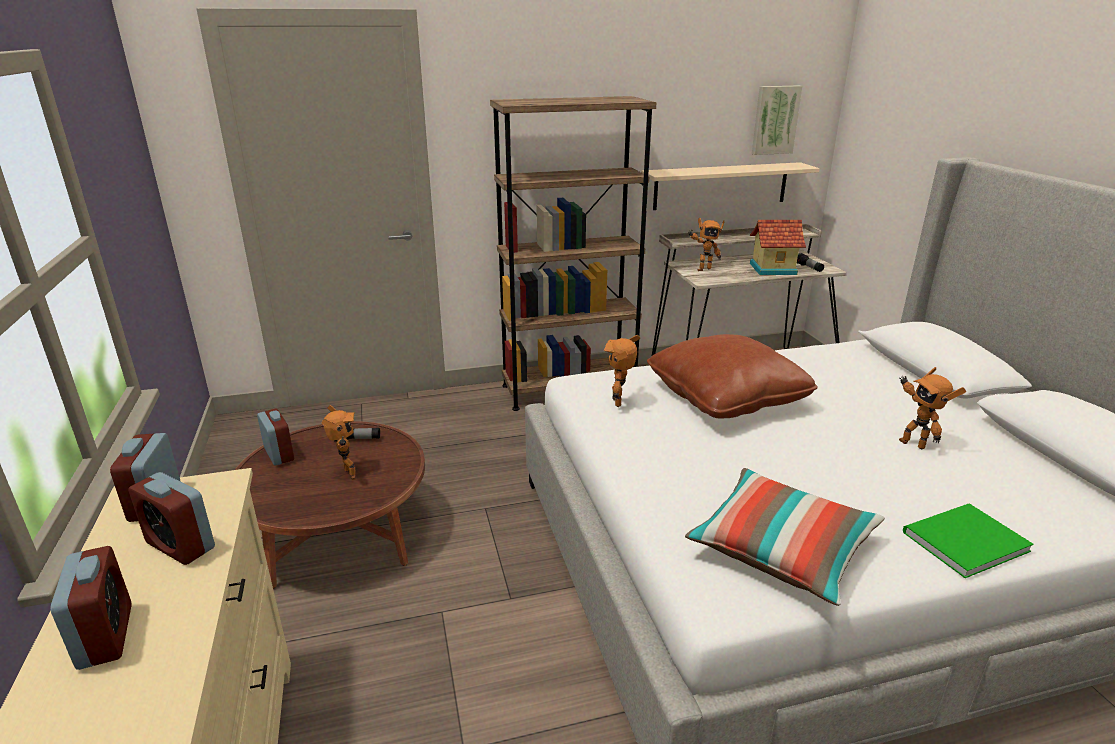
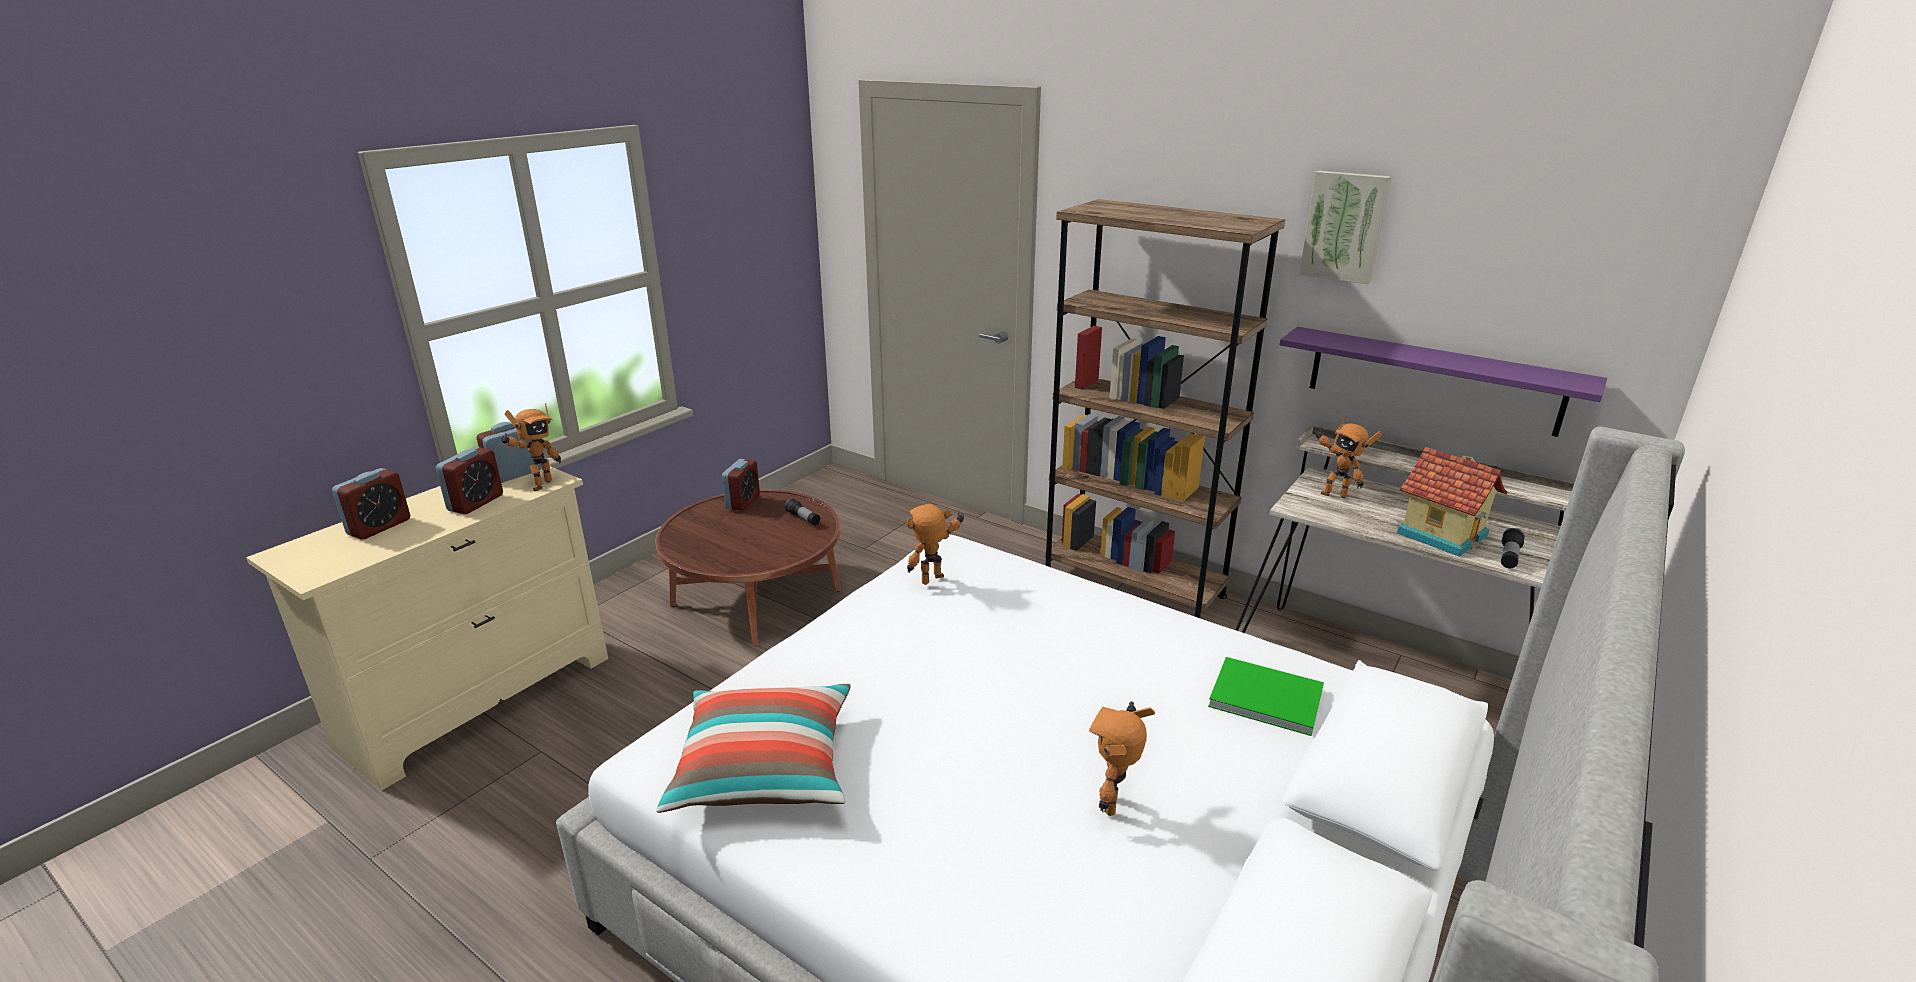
camera: 50 degrees right, 0 degrees up
alarm clock [128,472,215,565] -> alarm clock turned 150 degrees counterclockwise [436,447,503,514]
toy robot [322,405,356,480] -> toy robot moved to [500,403,561,491]
beige shelf [641,162,820,210] -> purple shelf [1280,327,1607,437]
brown pillow [647,334,818,418] -> none
picture [752,86,802,155] -> picture moved to [1299,171,1392,284]
green book [903,503,1034,578] -> green book moved to [1208,657,1324,736]

